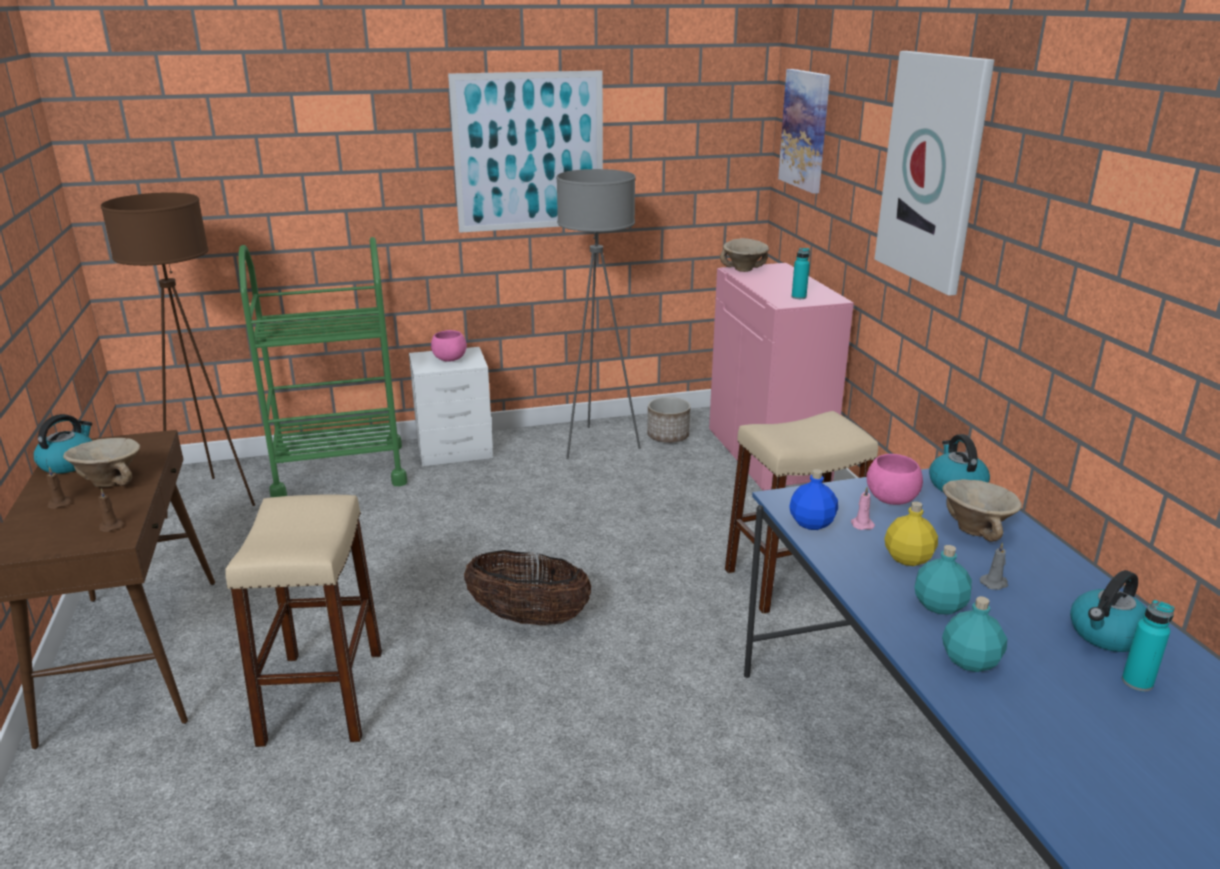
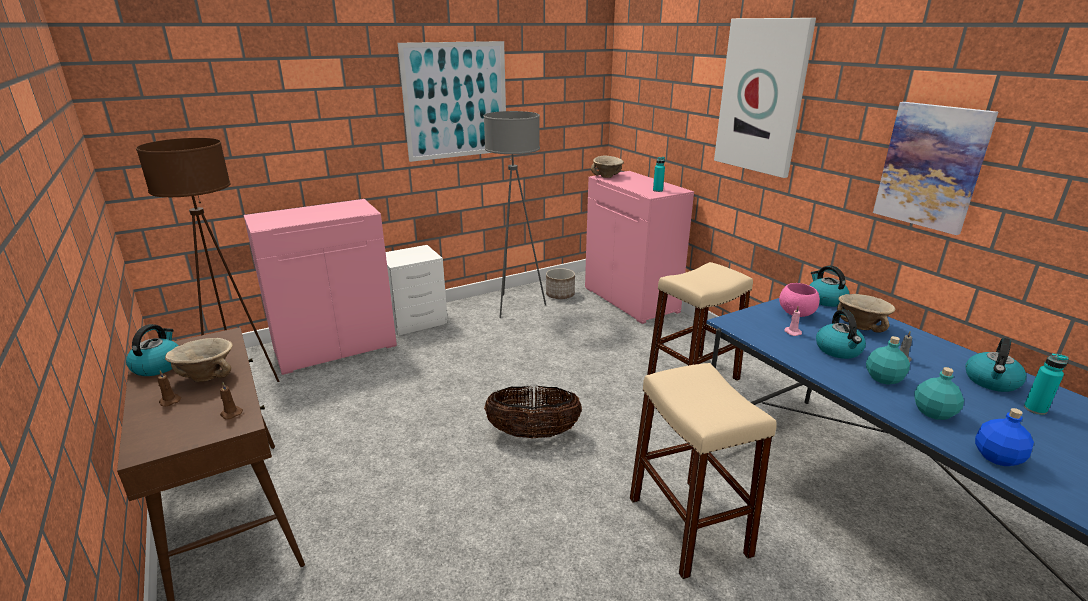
camera: 15 degrees left, 0 degrees up
beige stool [225,494,382,747] -> beige stool moved to [630,363,777,579]
green cart [239,237,407,497] -> pink cabinet [244,199,397,375]
pink bowl [431,330,467,362] -> none
picture [778,69,830,194] -> picture moved to [873,102,998,235]
blue bottle [789,469,838,530] -> blue bottle moved to [975,408,1034,466]
yellow bottle [884,501,938,566] -> kettle [816,310,866,359]

